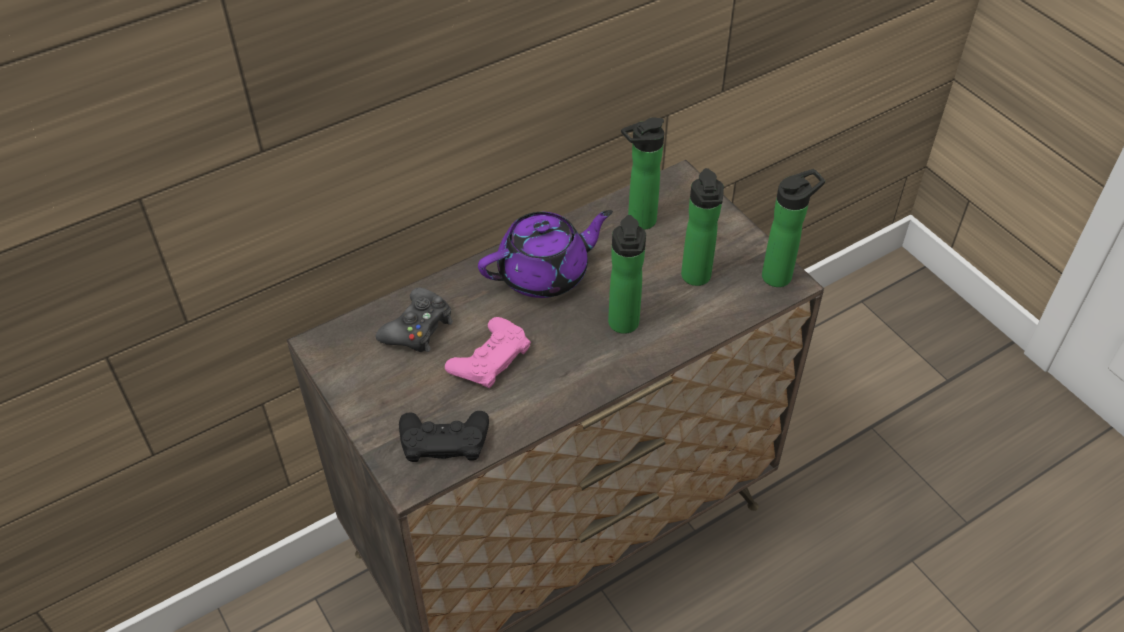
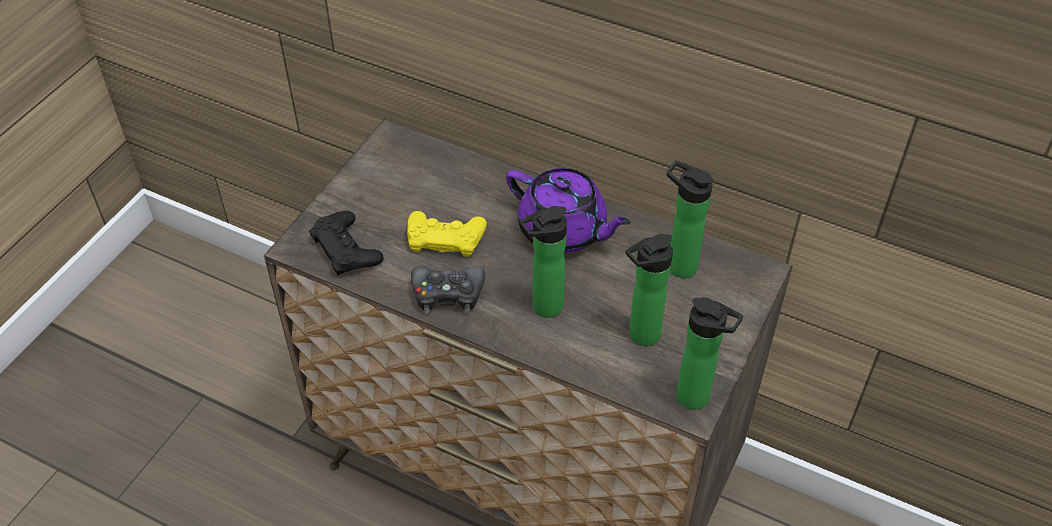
camera: 60 degrees right, 0 degrees up
black game controller [376,288,453,352] -> black game controller moved to [411,266,485,314]
pink game controller [445,317,531,388] -> yellow game controller [407,211,487,257]

